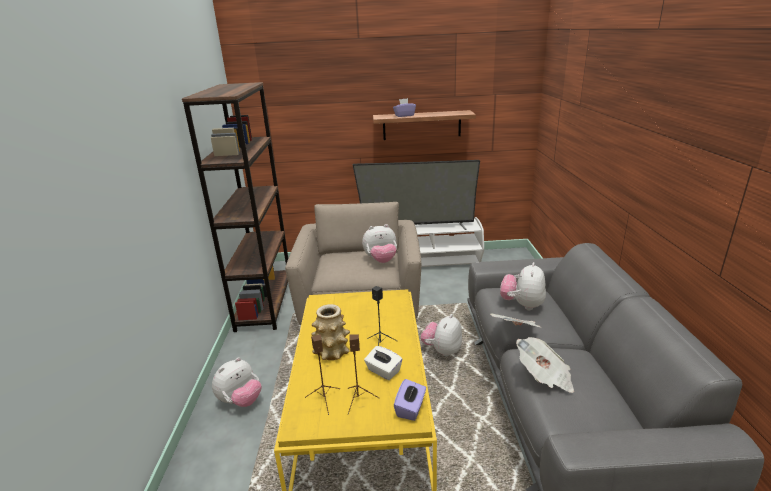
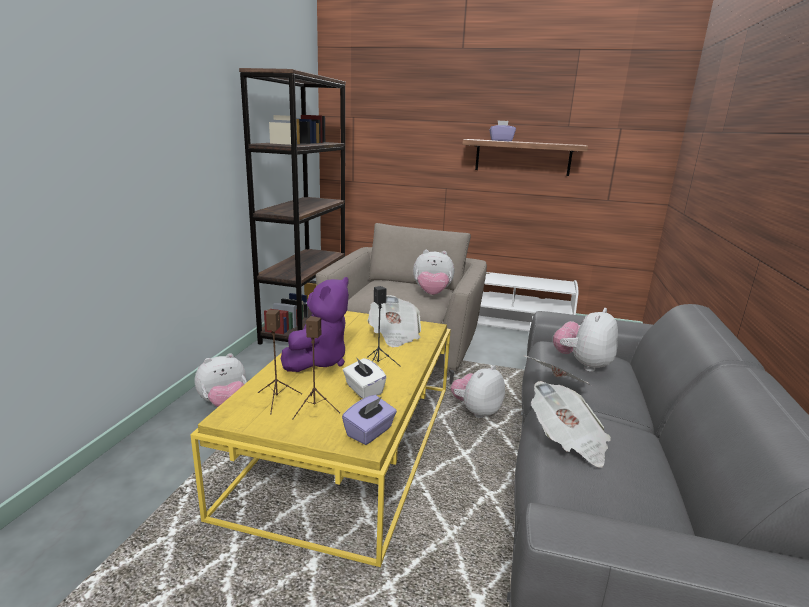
camera: 15 degrees right, 5 degrees down
vase [311,304,350,360] -> purple plush toy [281,277,349,372]
television [353,160,480,230] -> none
none -> newspaper [368,295,421,347]

